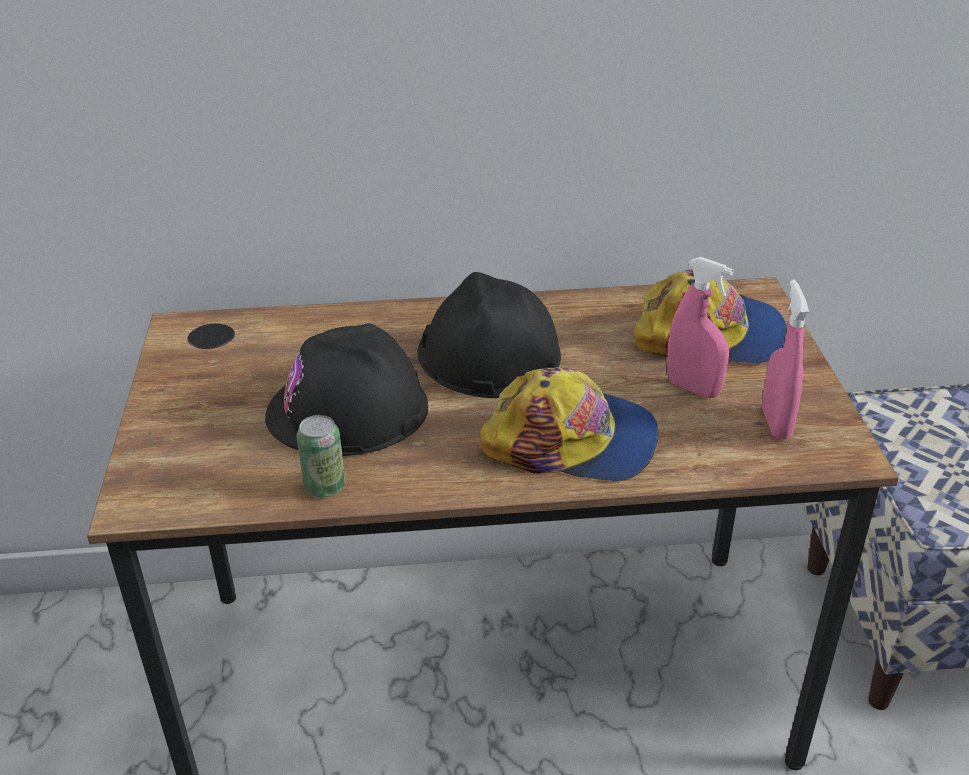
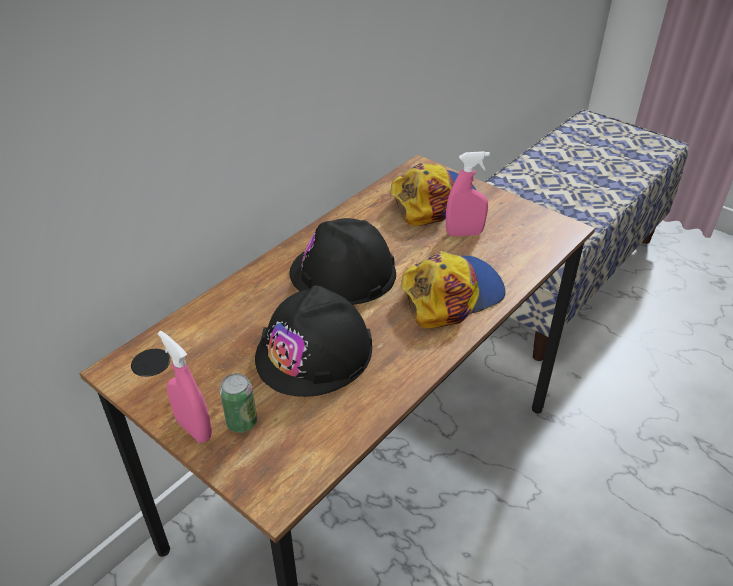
camera: 45 degrees left, 5 degrees up
can [297,415,345,497] -> can moved to [220,373,257,433]
pink spray bottle [762,280,809,439] -> pink spray bottle moved to [158,331,212,443]

